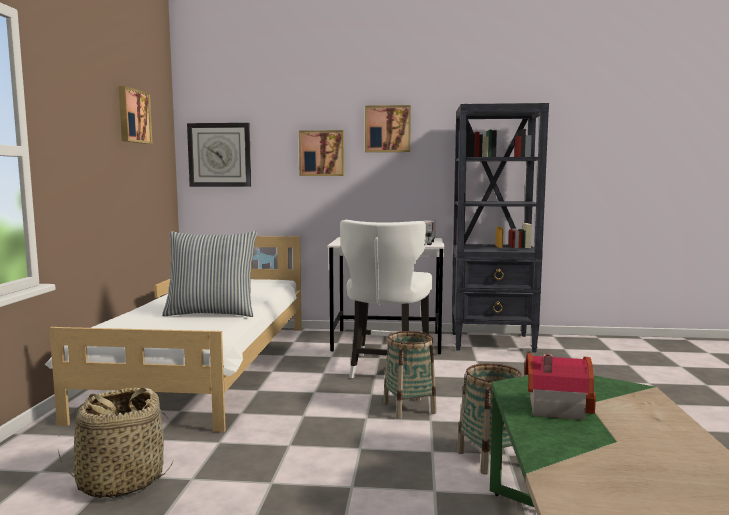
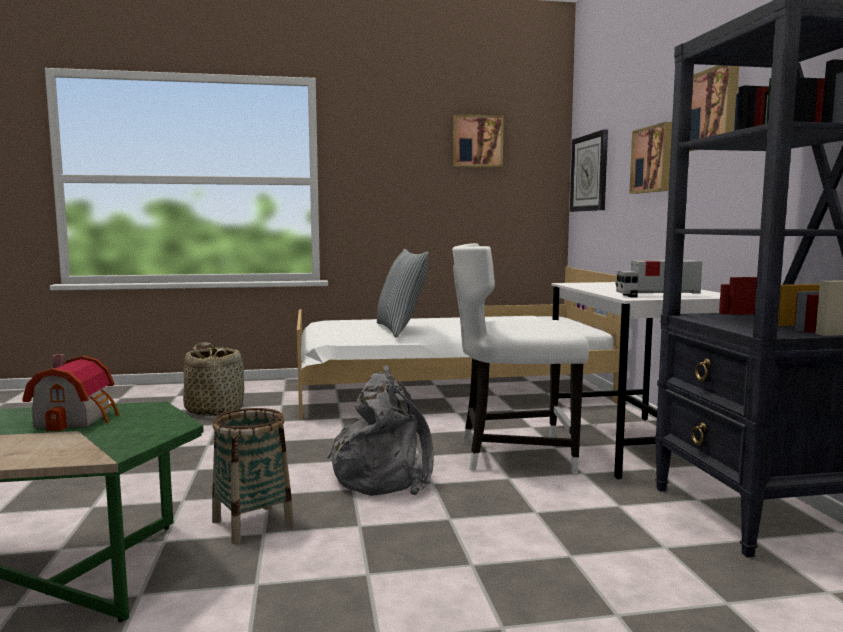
camera: 75 degrees right, 0 degrees up
basket [383,331,437,419] -> grey backpack [327,365,433,496]

